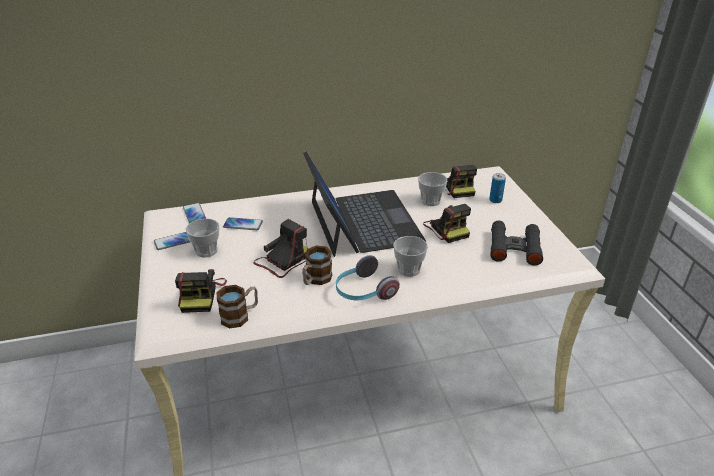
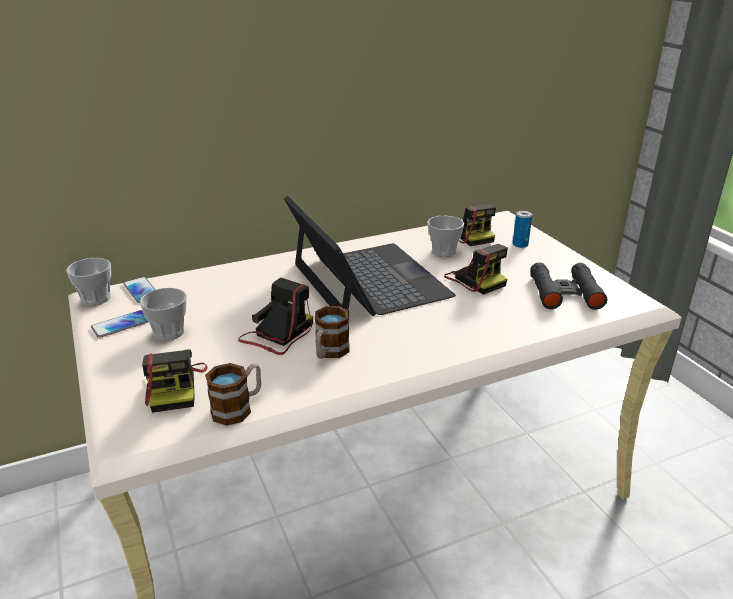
camera: 10 degrees left, 5 degrees down
phone [223,217,263,230] -> none
headphones [336,255,400,300] -> none
cup [393,236,428,277] -> cup moved to [66,258,111,306]

